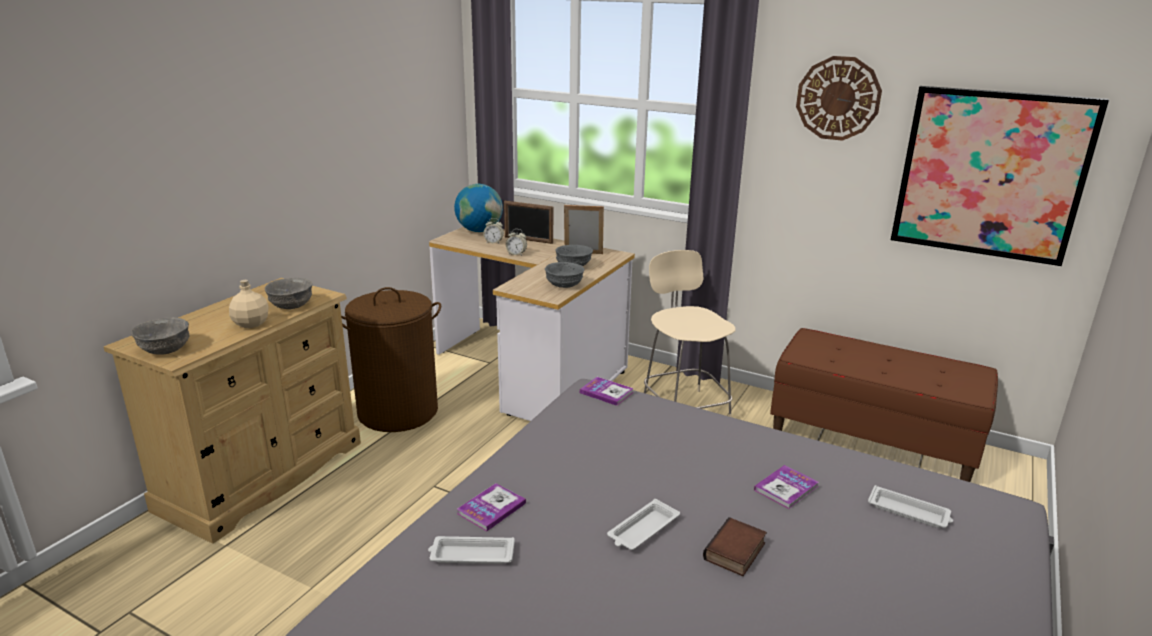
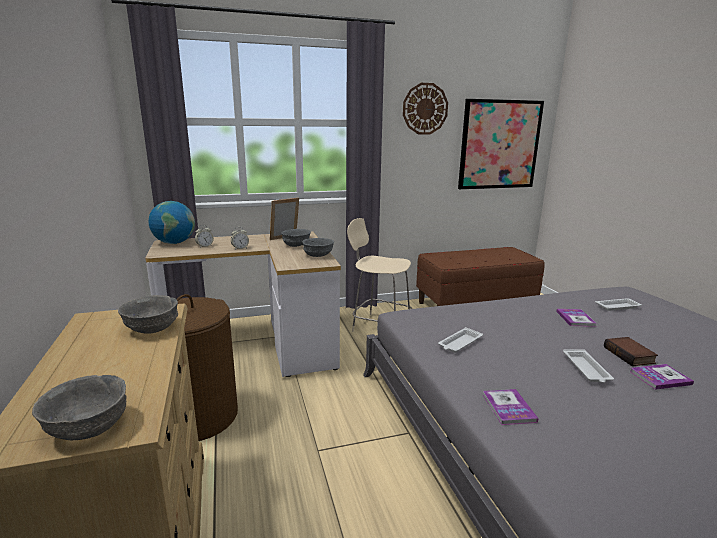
camera: 45 degrees left, 5 degrees down
beige bottle [229,280,269,328] -> none
white tray [428,536,515,564] -> white tray moved to [438,327,483,353]
picture frame [504,201,553,244] -> none
book [580,377,634,406] -> book moved to [630,364,694,390]

